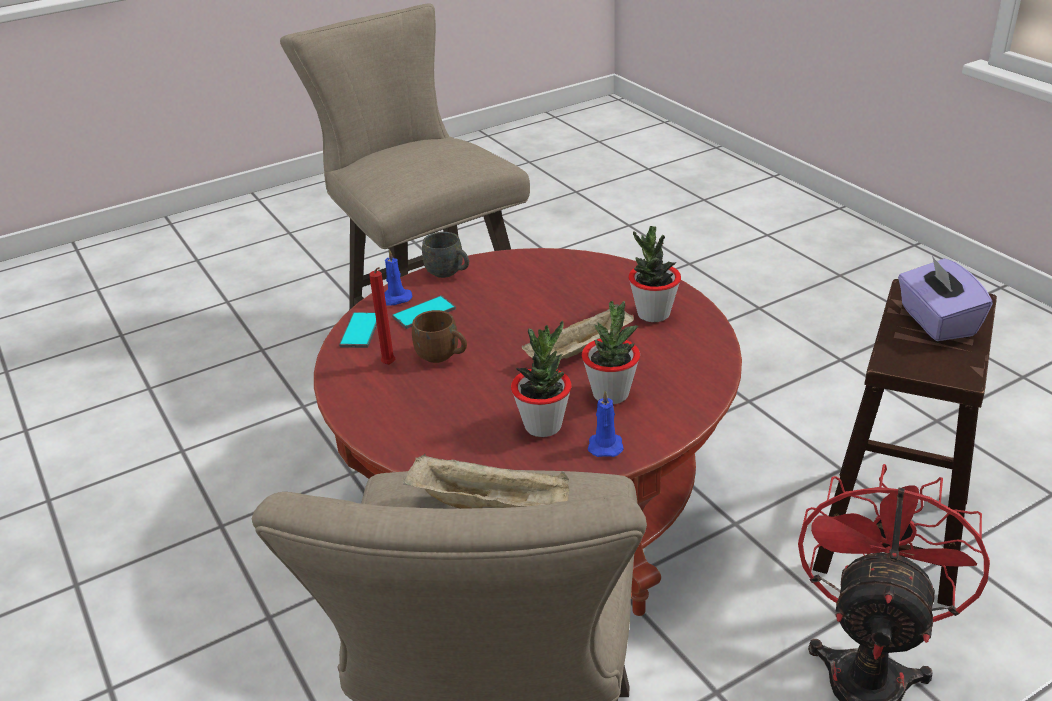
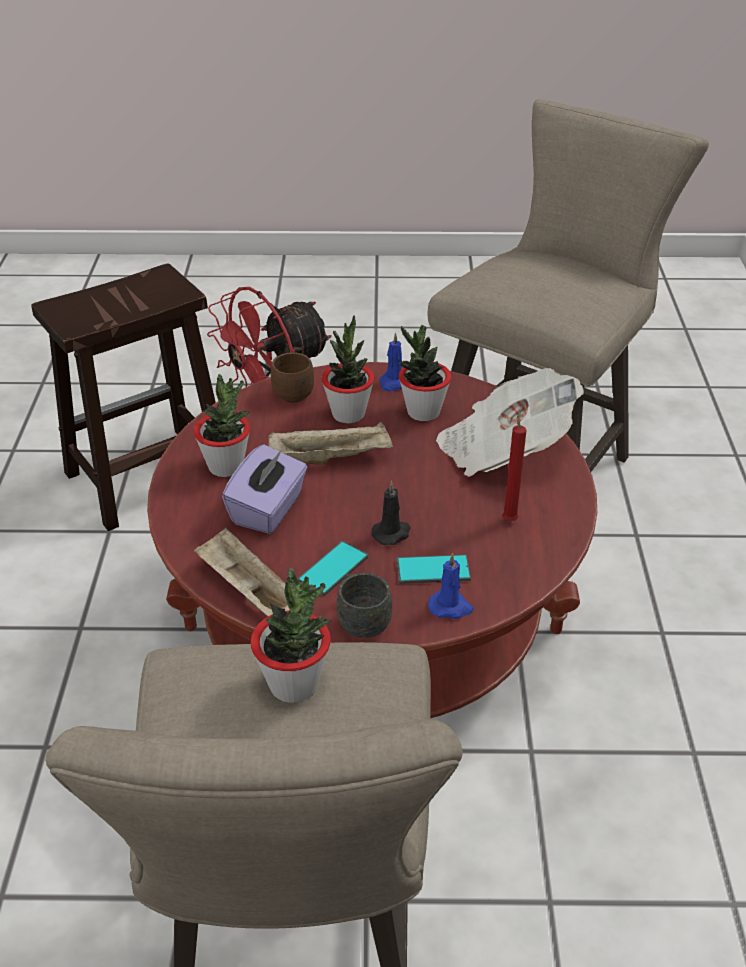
camera: 150 degrees left, 5 degrees up
phone [339,312,377,348] -> phone moved to [298,541,369,596]
beige tray [403,454,569,509] -> beige tray moved to [194,527,290,616]
brown mug [412,310,467,363] -> brown mug moved to [271,352,314,403]
purple tissue box [898,256,993,341] -> purple tissue box moved to [222,444,307,534]
none -> potted plant [250,568,331,703]
none -> black candle [371,481,411,545]
none -> newspaper [436,368,584,477]

